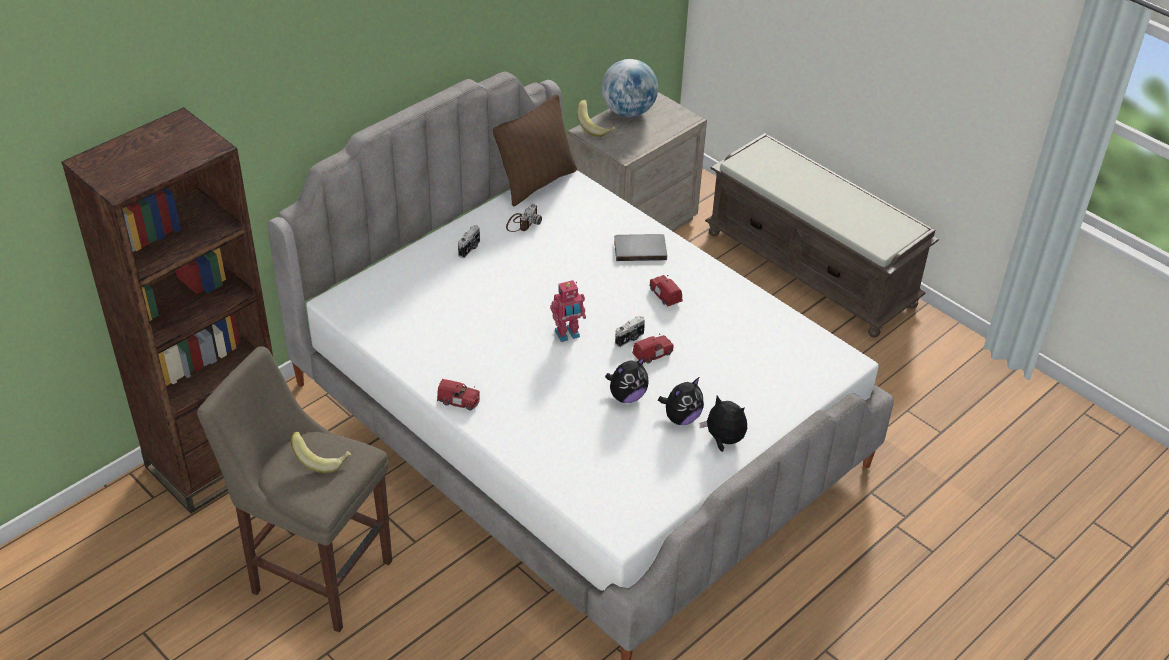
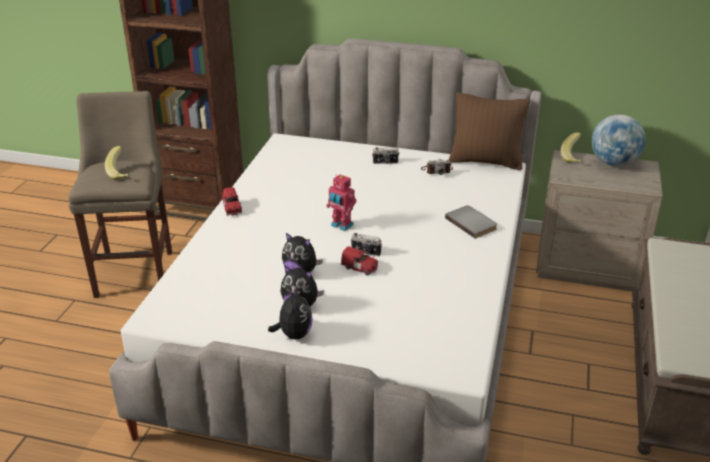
camera: 60 degrees right, 10 degrees down
red toy car [649,275,683,307] -> none

